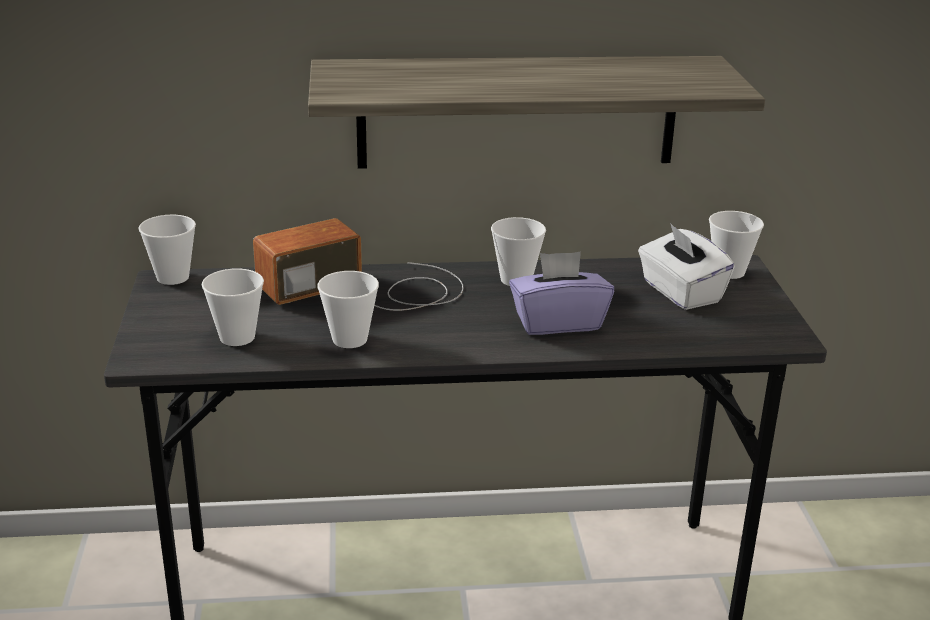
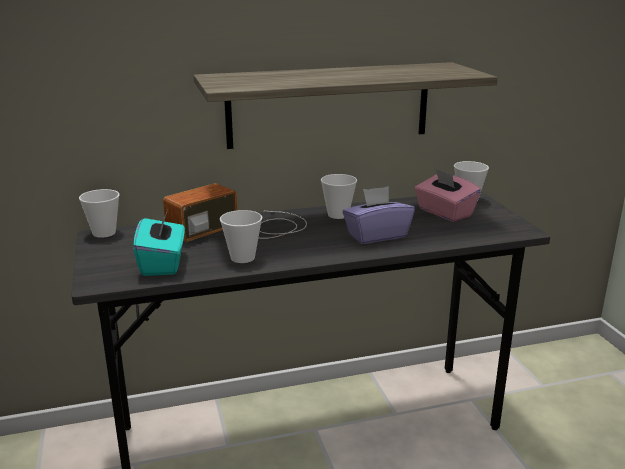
camera: 10 degrees left, 5 degrees down
cup [202,269,264,346] -> turquoise tissue box [133,210,185,276]
white tissue box [638,223,735,310] -> pink tissue box [415,168,481,222]

